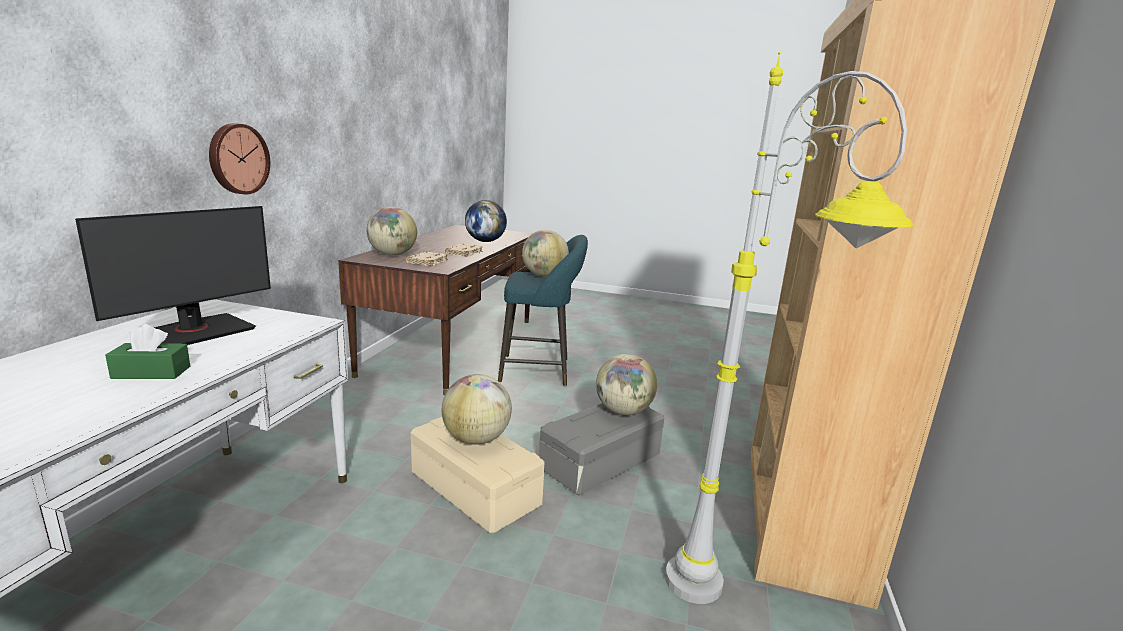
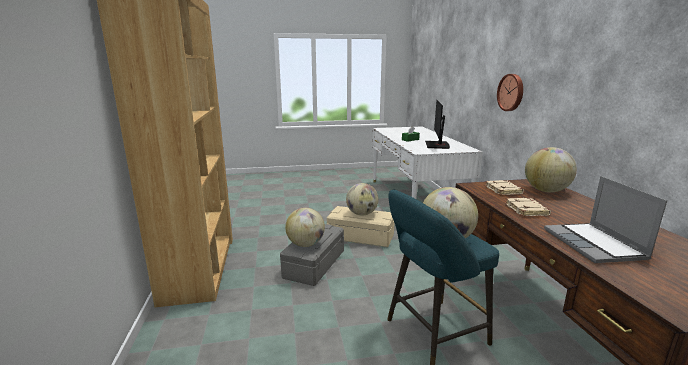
camera: 155 degrees right, 0 degrees up
globe [465,200,507,242] -> laptop [544,176,667,263]
grey floor lamp [665,52,914,604] -> none

